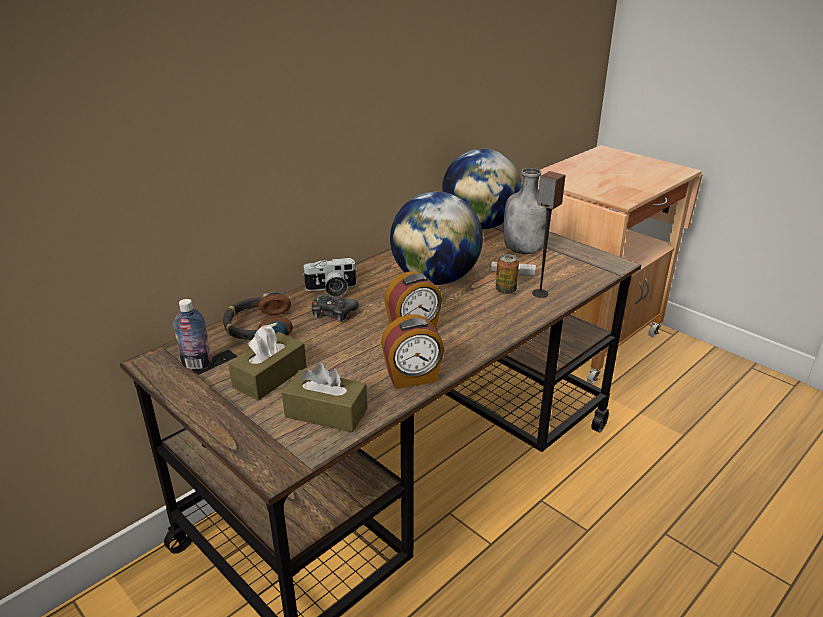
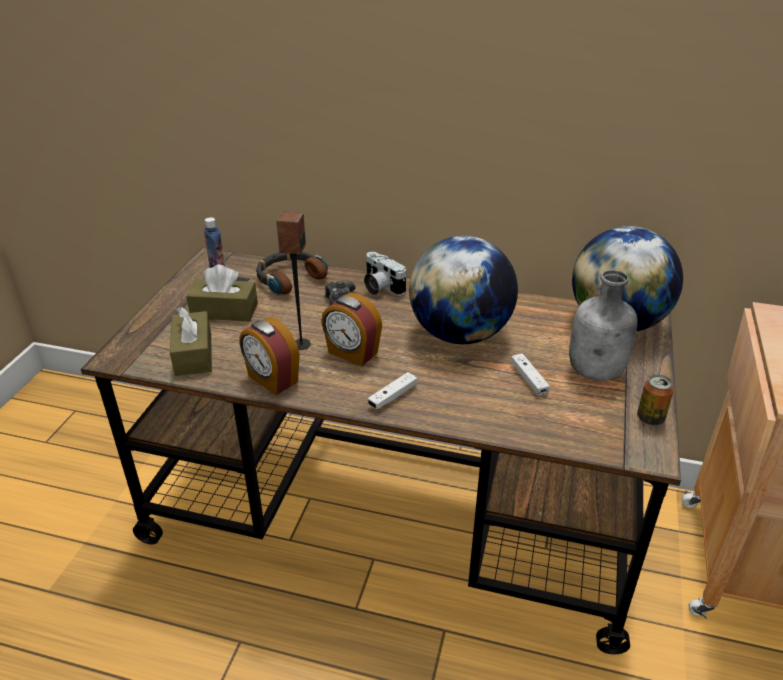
camera: 60 degrees right, 5 degrees up
can [496,254,519,294] -> can moved to [637,374,674,425]
speaker [532,171,565,298] -> speaker moved to [276,211,311,350]
none -> white game controller [368,372,417,409]

